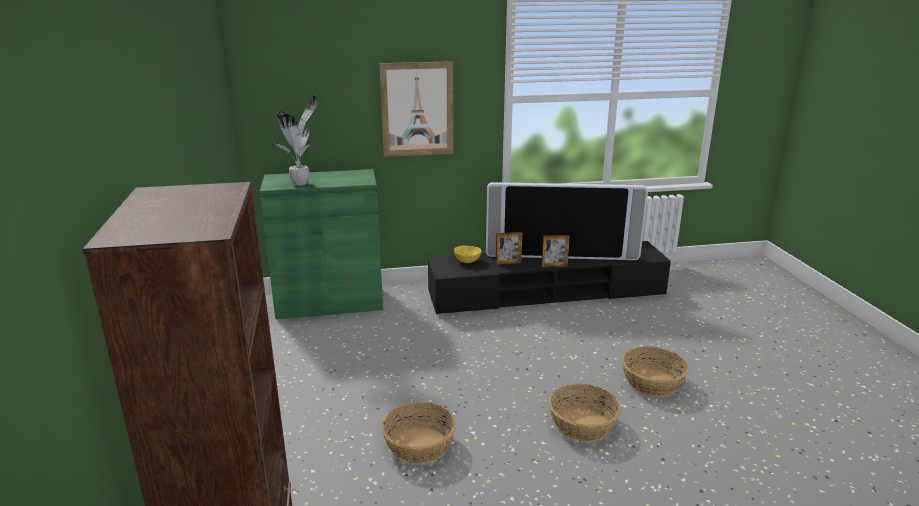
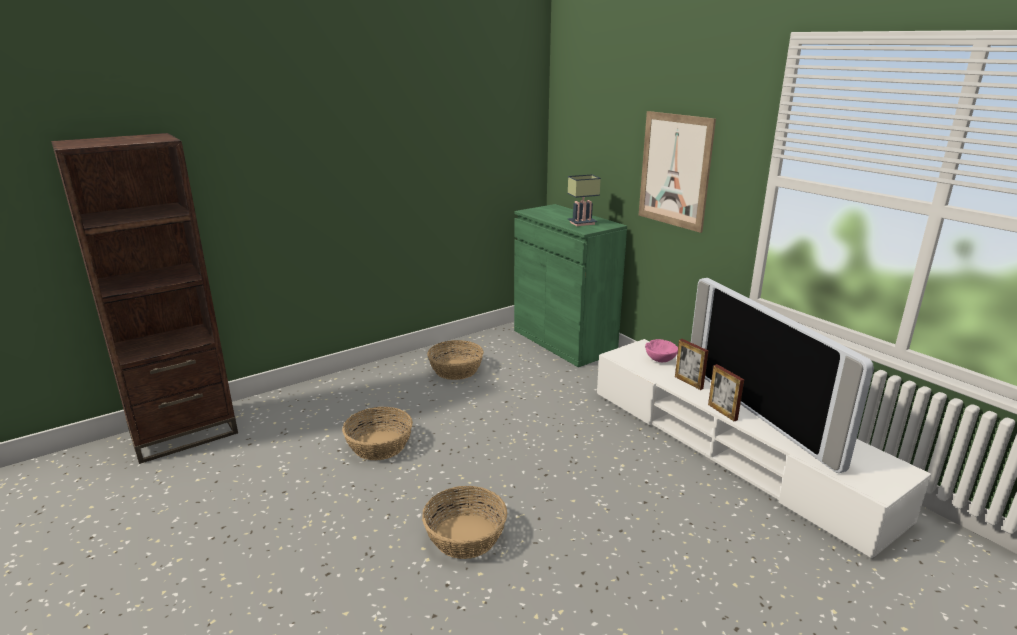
camera: 65 degrees right, 0 degrees up
potted plant [269,95,318,186] -> none
black tv stand [428,241,671,315] -> white tv stand [597,339,931,559]
yellow bowl [454,246,482,263] -> pink bowl [645,339,678,362]
basket [622,346,689,396] -> basket moved to [427,340,484,380]
none -> table lamp [568,174,601,226]

